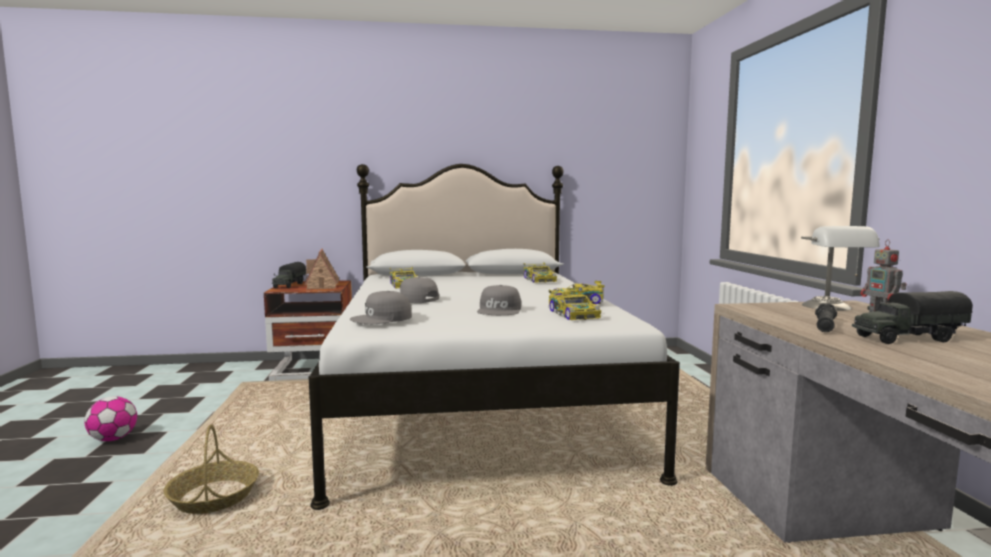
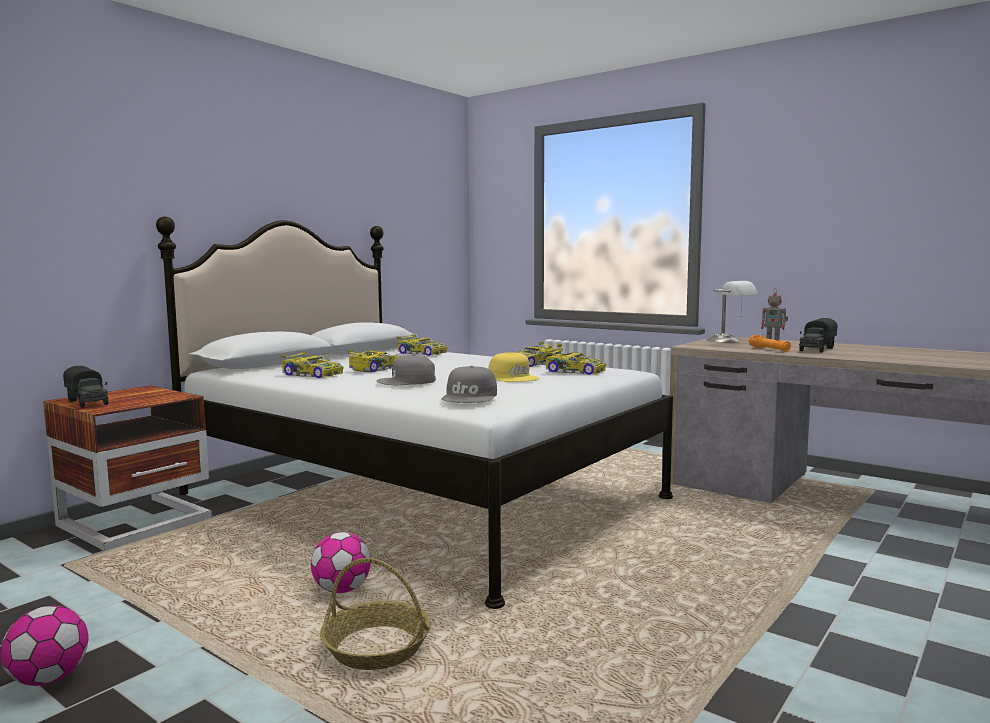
camera: 45 degrees left, 0 degrees up
toy house [304,248,339,290] -> none
grey cap [477,285,521,315] -> yellow cap [488,352,539,382]
black flashlight [815,303,837,332] -> orange flashlight [748,335,791,352]
none -> football [311,532,371,593]
none -> toy car [348,350,401,372]

